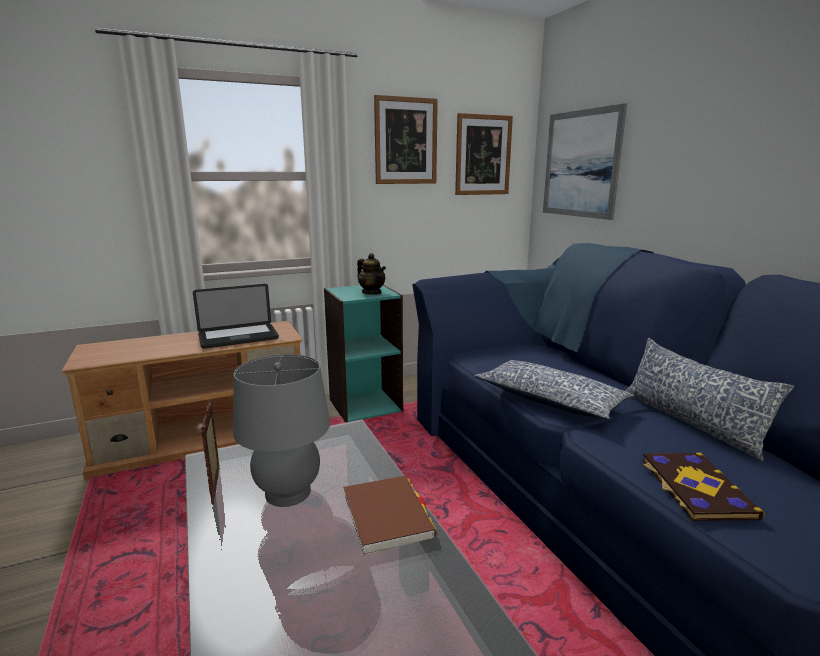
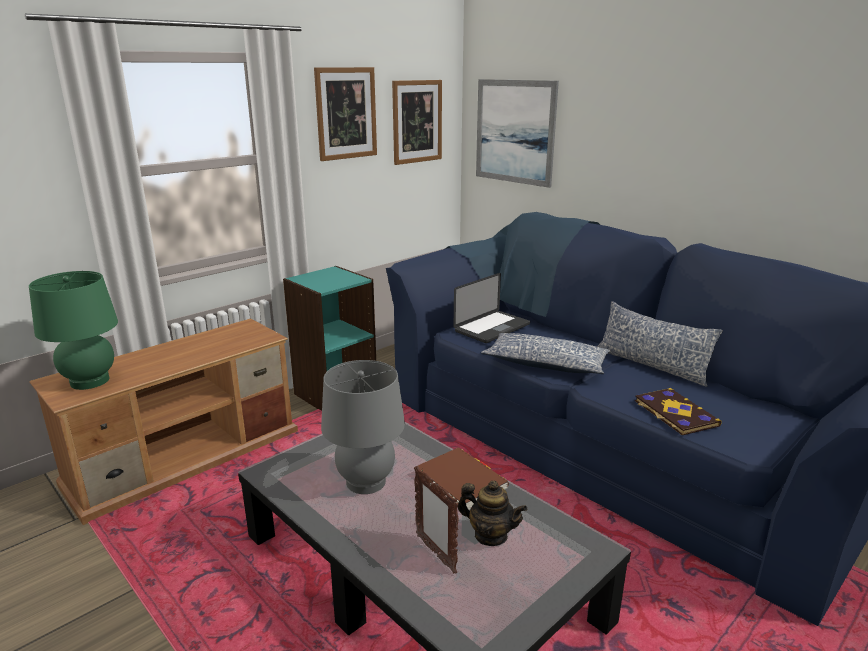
camera: 20 degrees left, 5 degrees up
laptop [193,284,279,349] -> laptop moved to [454,273,530,343]
picture frame [201,400,220,504] -> picture frame moved to [414,466,459,574]
teapot [357,253,386,294] -> teapot moved to [458,480,527,546]
none -> green table lamp [29,271,118,390]

